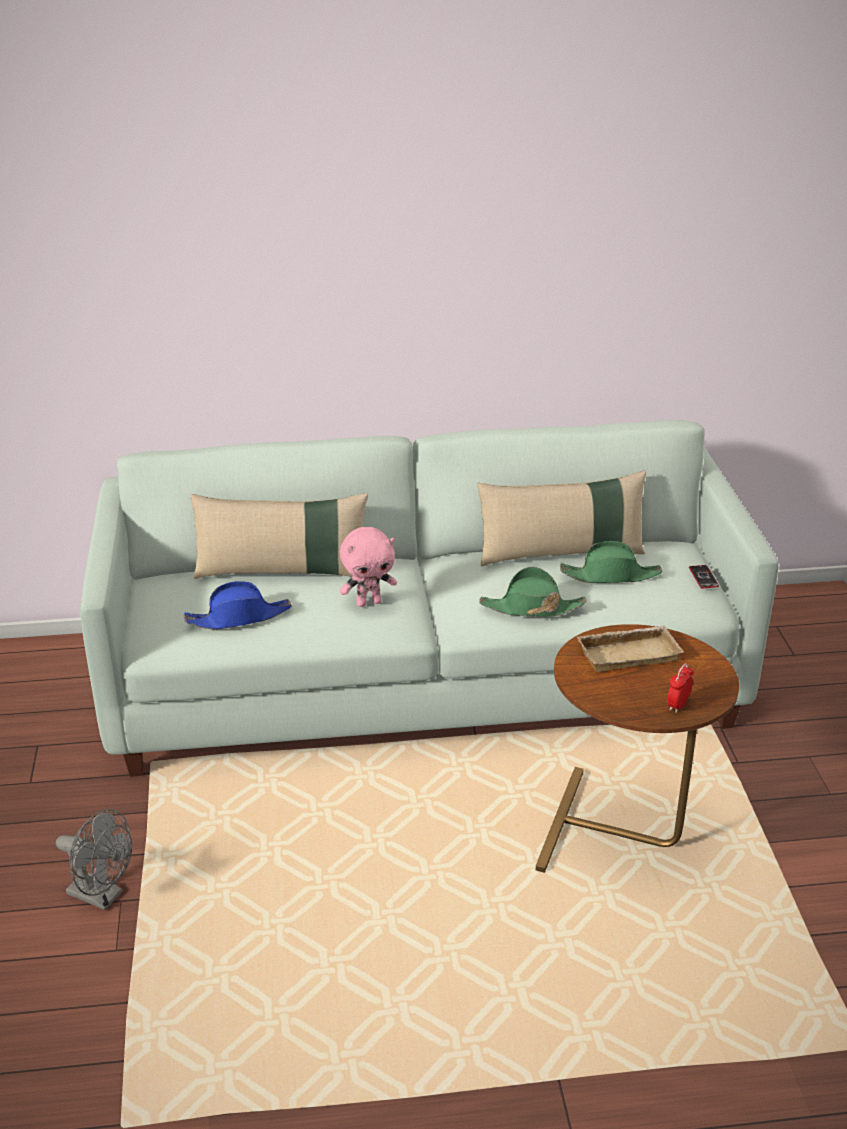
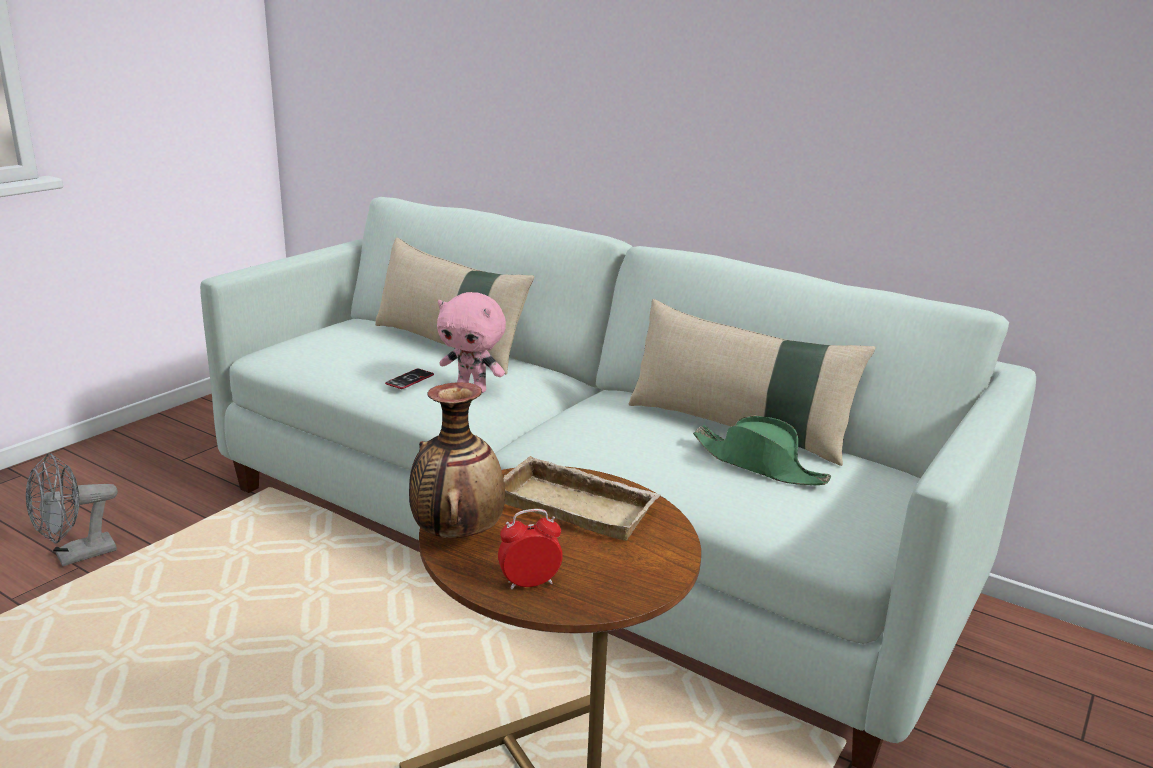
camera: 40 degrees right, 10 degrees down
grey fan [56,809,132,910] -> grey fan turned 75 degrees clockwise [26,453,118,566]
blue hat [183,581,292,630] -> none
green hat [479,567,586,617] -> none
phone [689,565,719,588] -> phone moved to [385,369,434,389]
none -> vase [409,382,505,538]

